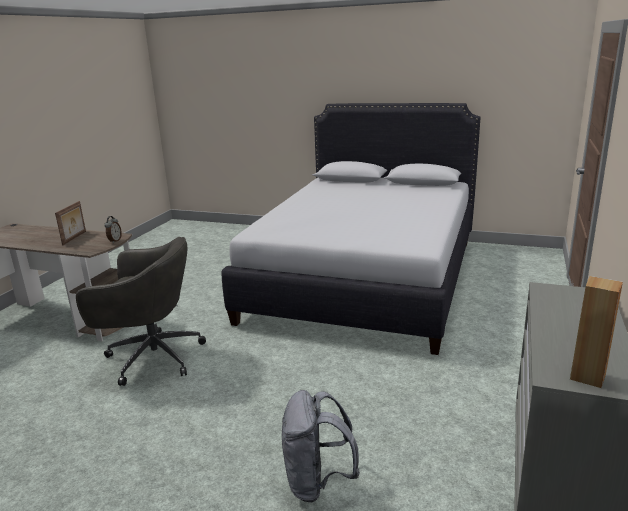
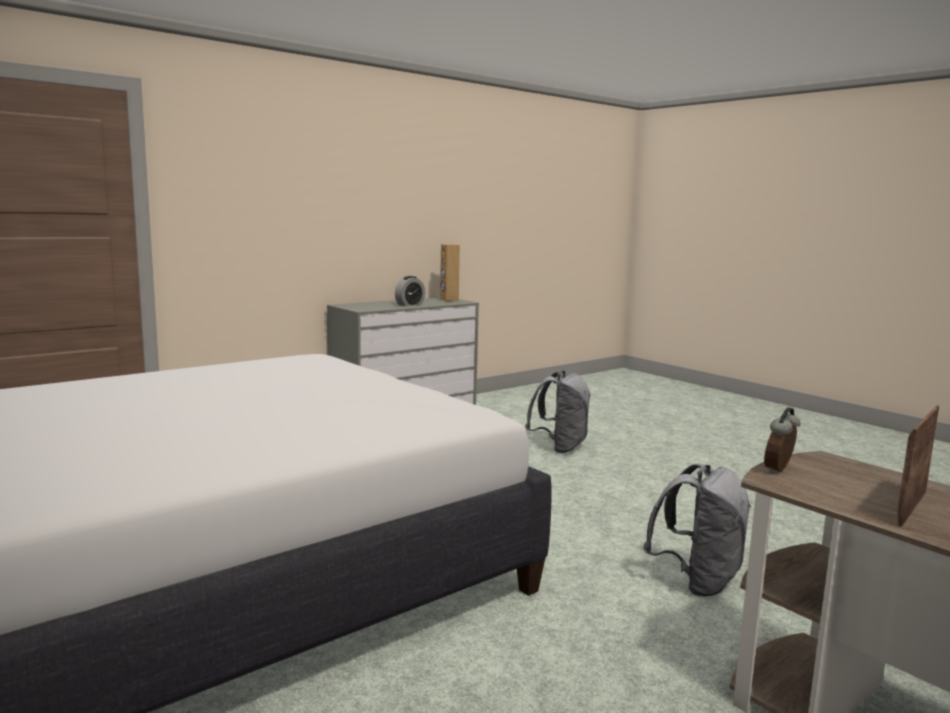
camera: 150 degrees left, 10 degrees down
grey office chair [76,237,206,386] -> grey backpack [643,464,751,597]
none -> alarm clock [395,276,425,306]

